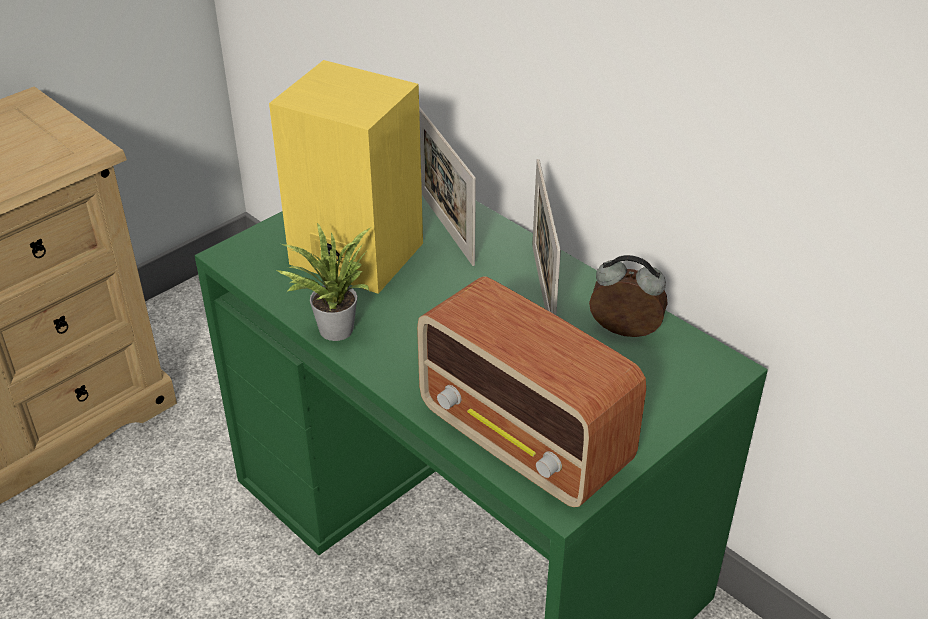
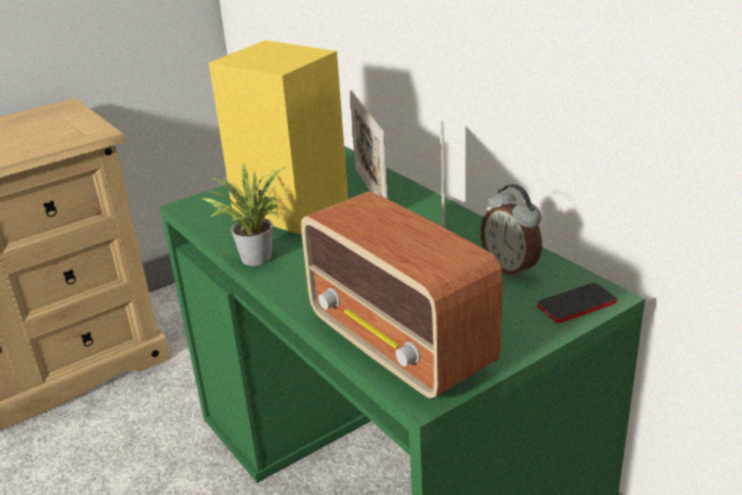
camera: 10 degrees right, 10 degrees down
alarm clock [589,255,668,337] -> alarm clock turned 150 degrees counterclockwise [481,184,542,279]
none -> phone [537,283,617,323]

